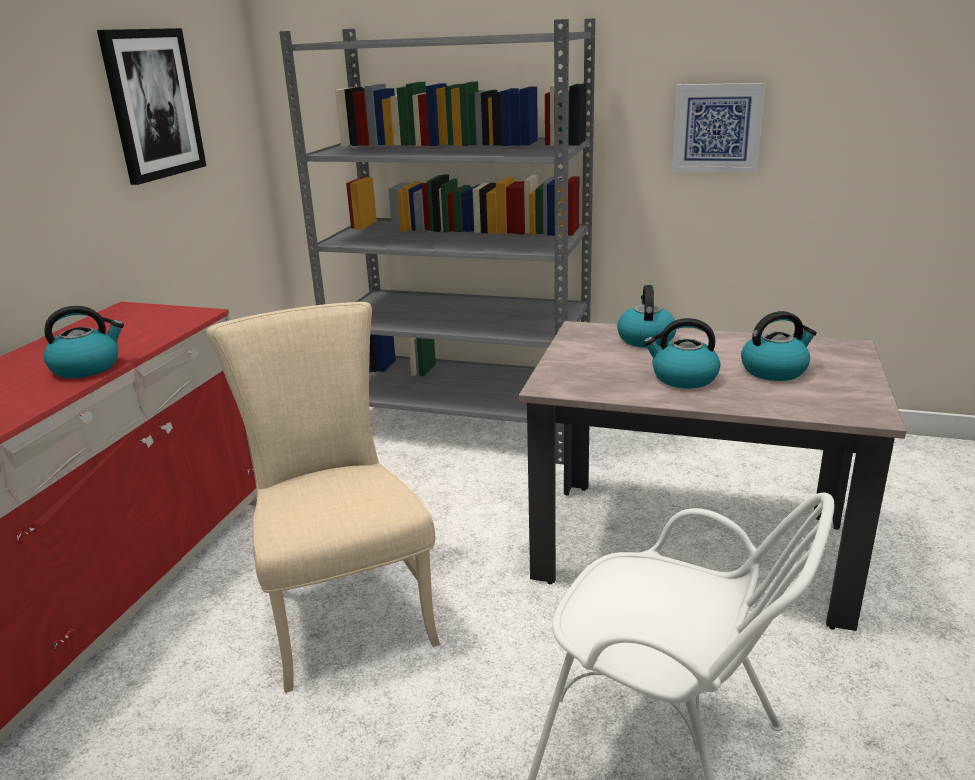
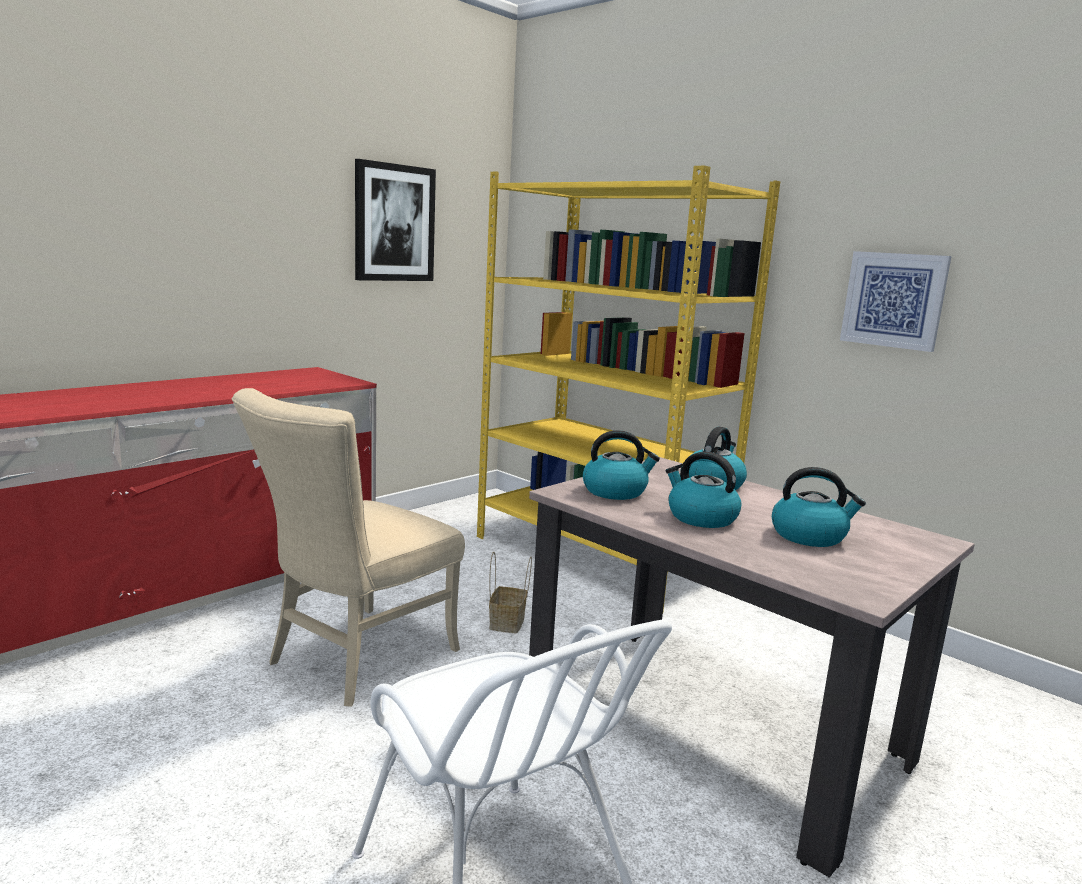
camera: 25 degrees right, 10 degrees down
kettle [44,306,124,378] -> kettle moved to [583,430,660,500]
beige chair [206,302,440,693] -> beige chair turned 150 degrees counterclockwise [232,388,465,707]
grey bookcase [279,19,595,465] -> yellow bookcase [477,166,780,610]
none -> basket [489,552,532,634]

